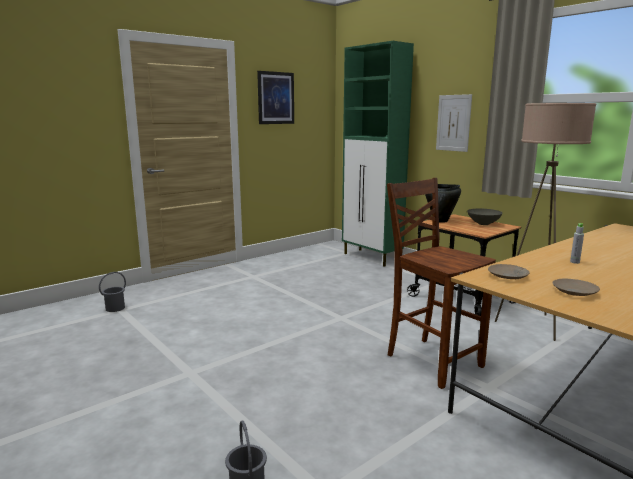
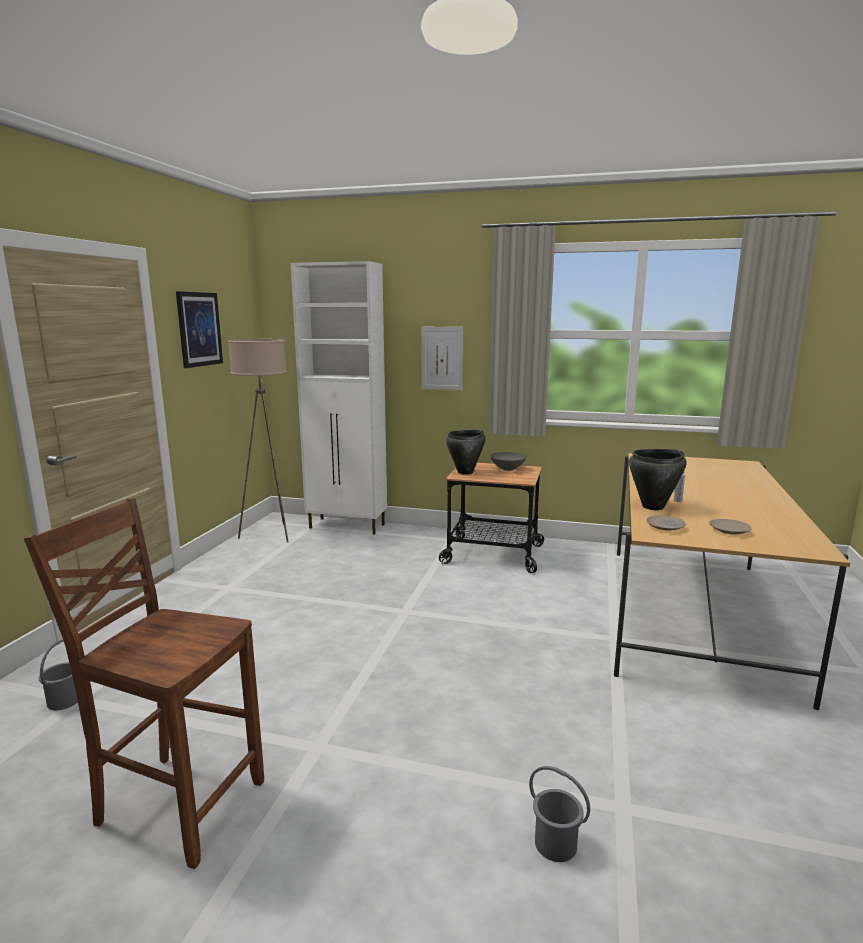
camera: 35 degrees left, 0 degrees up
green cabinet [342,41,414,267] -> white cabinet [291,261,387,535]
brown chair [387,178,496,389] -> brown chair moved to [24,498,264,869]
beige floor lamp [495,103,596,341] -> beige floor lamp moved to [228,339,289,543]
none -> black cooking pot [629,449,687,510]

